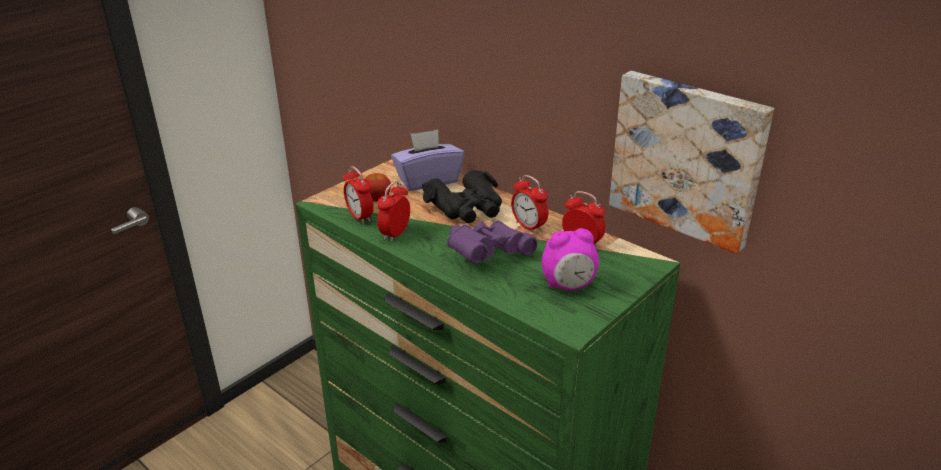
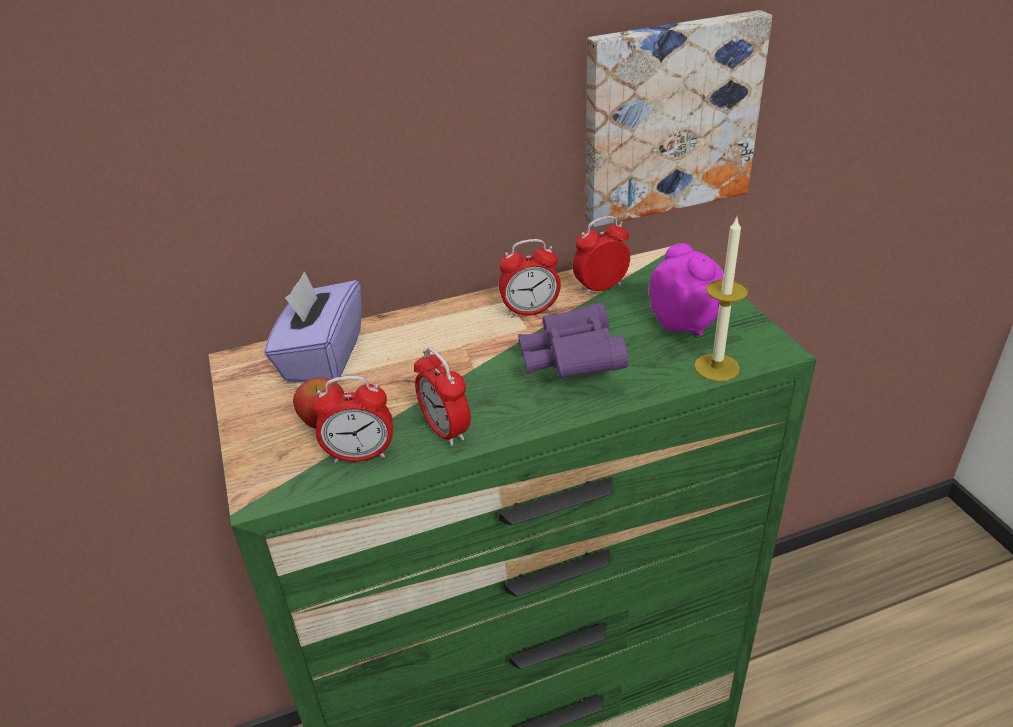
camera: 60 degrees left, 5 degrees up
black binoculars [422,170,502,223] -> none
alarm clock [542,228,599,290] -> alarm clock turned 45 degrees counterclockwise [649,243,724,337]
none -> candle [694,215,748,381]

